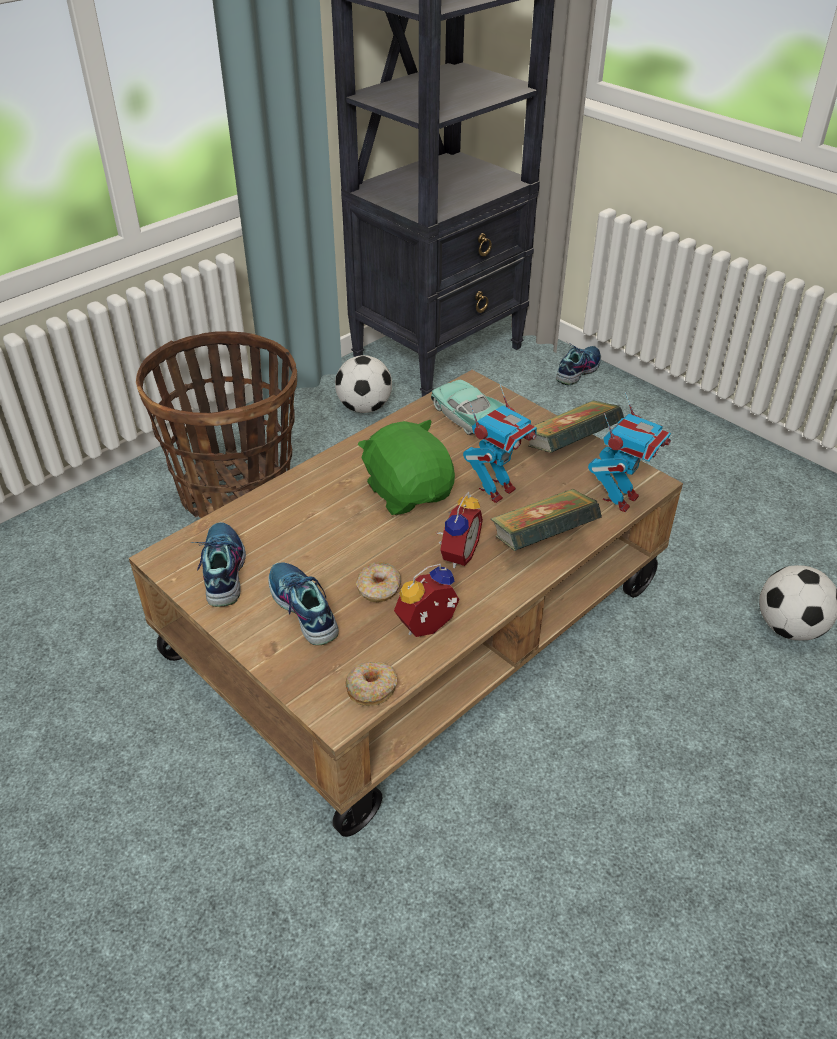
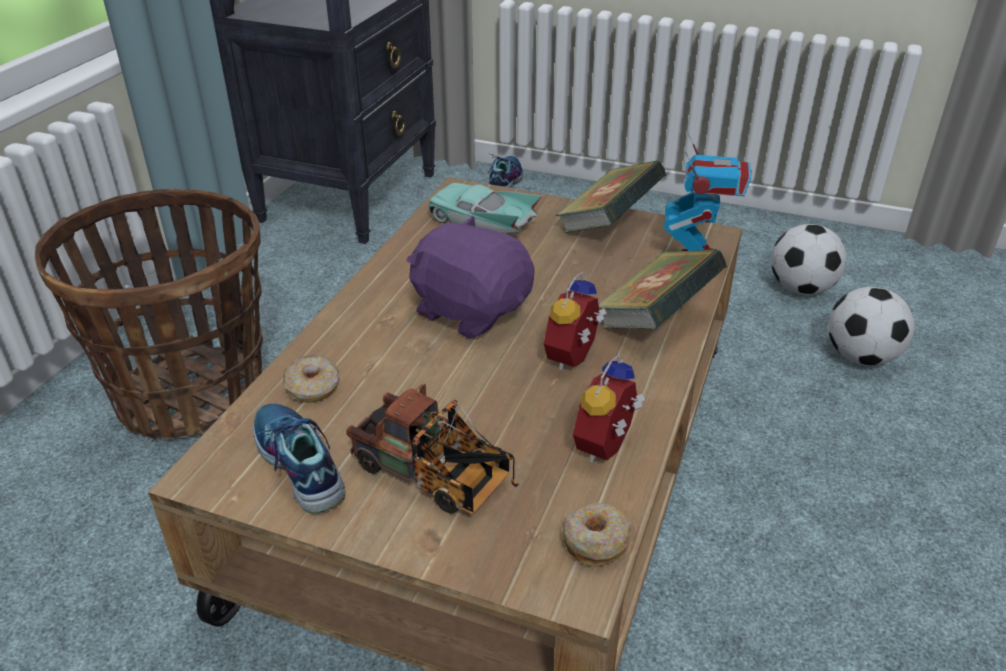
camera: 25 degrees left, 5 degrees down
shoe [268,562,339,645] -> toy truck [346,384,519,514]
football [335,355,392,413] -> football moved to [771,224,846,295]
donut [356,562,401,602] -> donut moved to [283,355,339,403]
green plush toy [358,420,455,515] -> purple plush toy [407,216,535,339]
alarm clock [436,492,483,568] -> alarm clock turned 150 degrees counterclockwise [544,272,607,371]
toy robot [463,384,537,503] -> none

